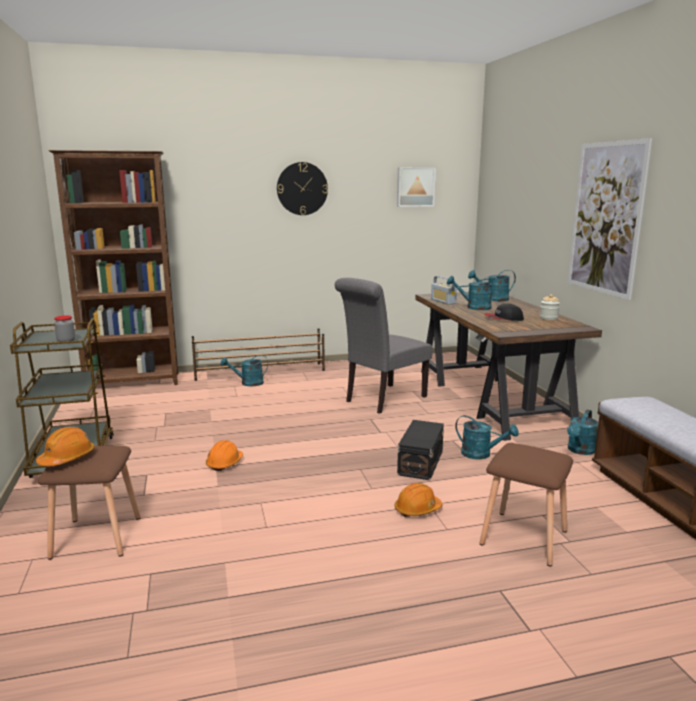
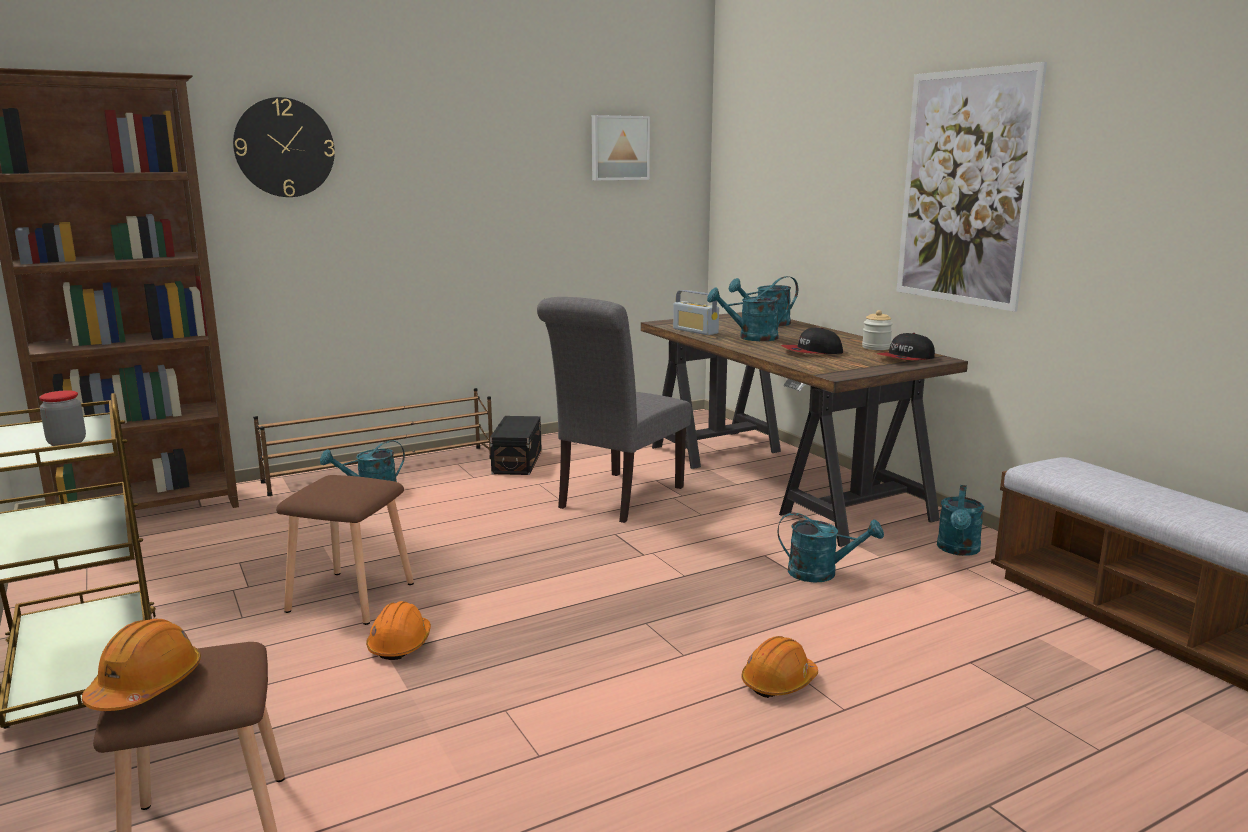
camera: 15 degrees left, 0 degrees up
wall clock [277,162,328,215] -> wall clock moved to [233,97,335,197]
black storage box [397,420,444,480] -> black storage box moved to [490,416,542,475]
brown stool [480,443,573,567] -> brown stool moved to [276,475,414,625]
none -> cap [877,333,935,360]

